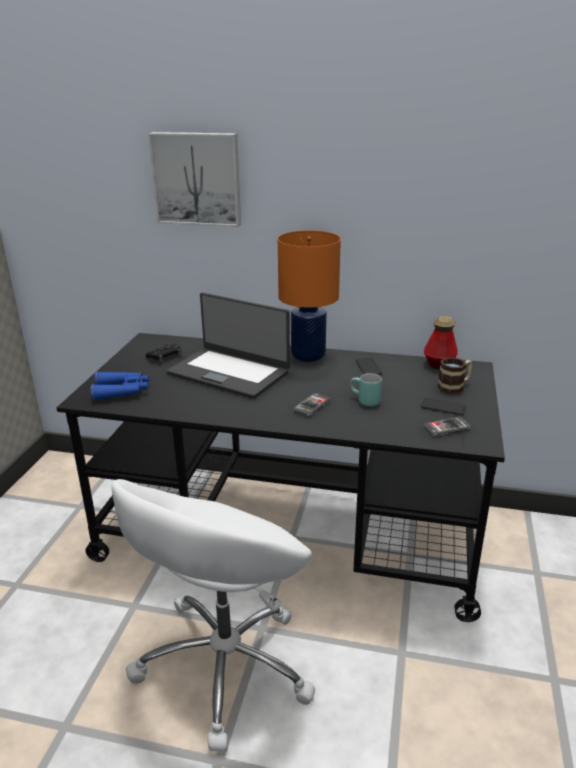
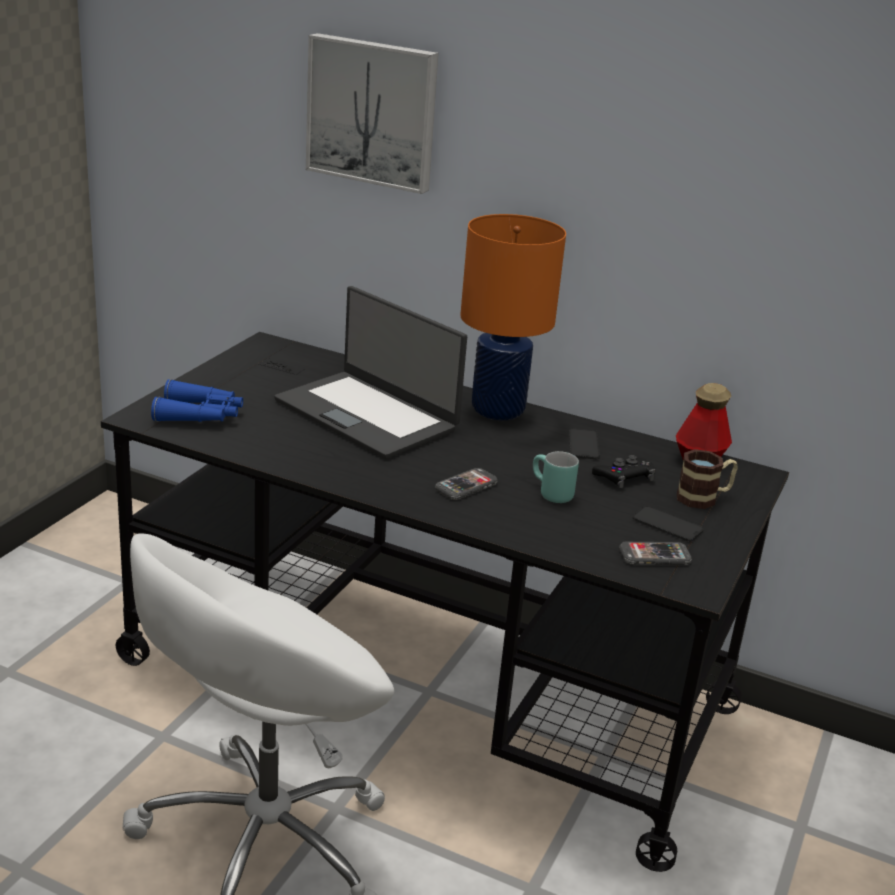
camera: 10 degrees right, 0 degrees up
black game controller [146,343,182,362] -> black game controller moved to [592,455,656,488]

